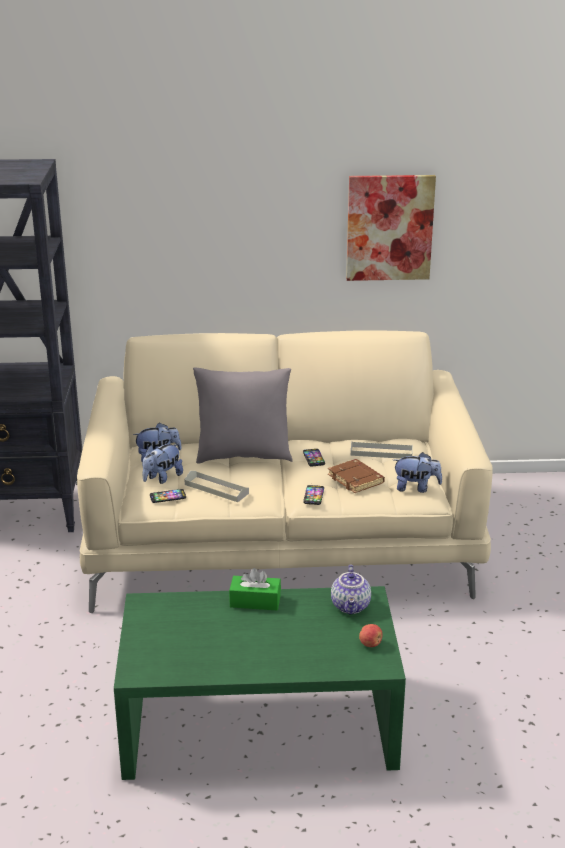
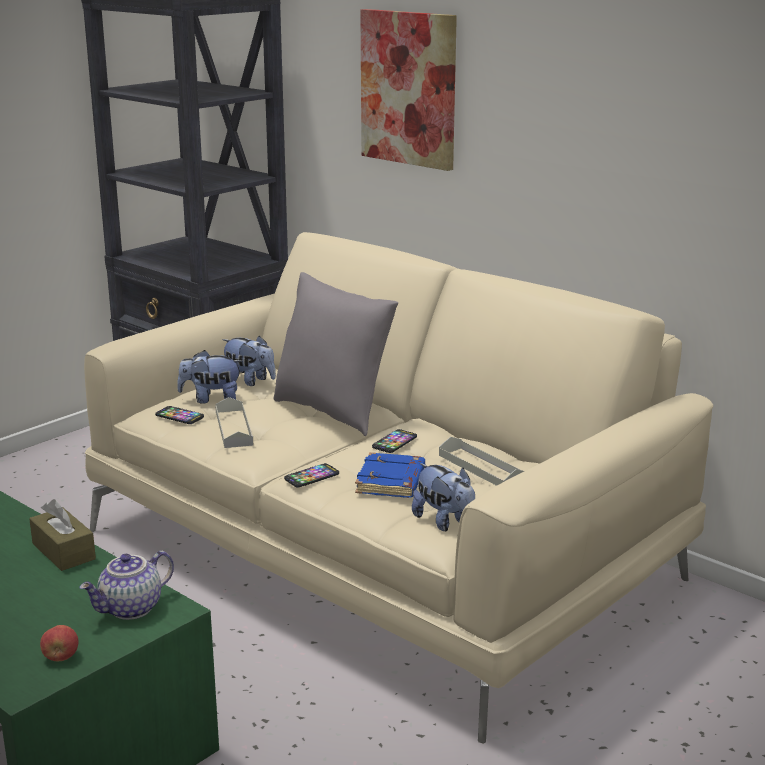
camera: 45 degrees right, 5 degrees down
green tissue box [229,568,281,610] -> brown tissue box [29,499,96,571]
brown book [328,459,385,493] -> blue book [355,452,425,498]
picture [346,175,436,281] -> picture moved to [360,9,457,171]

